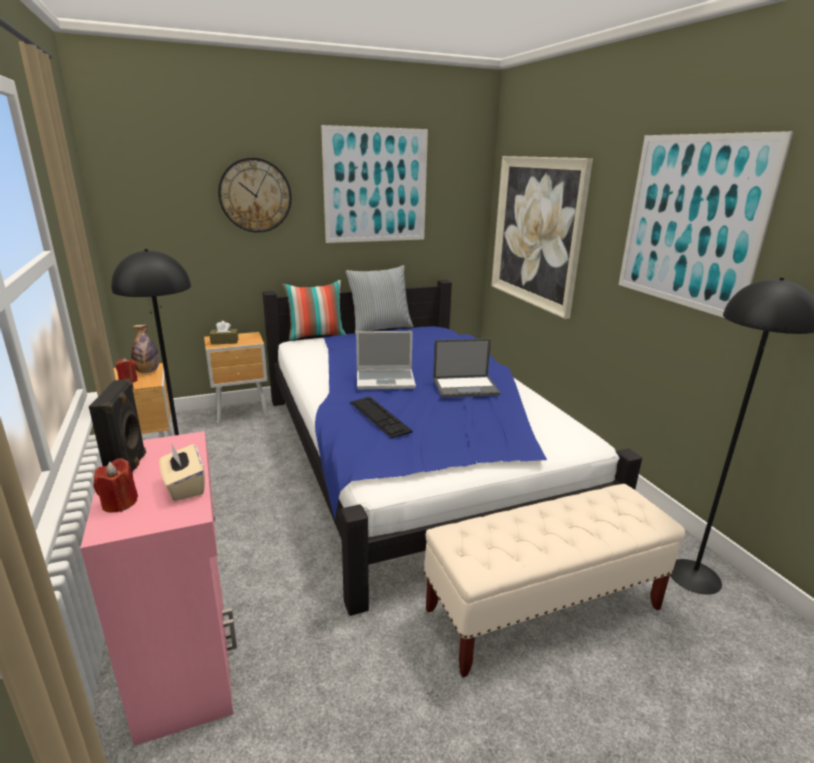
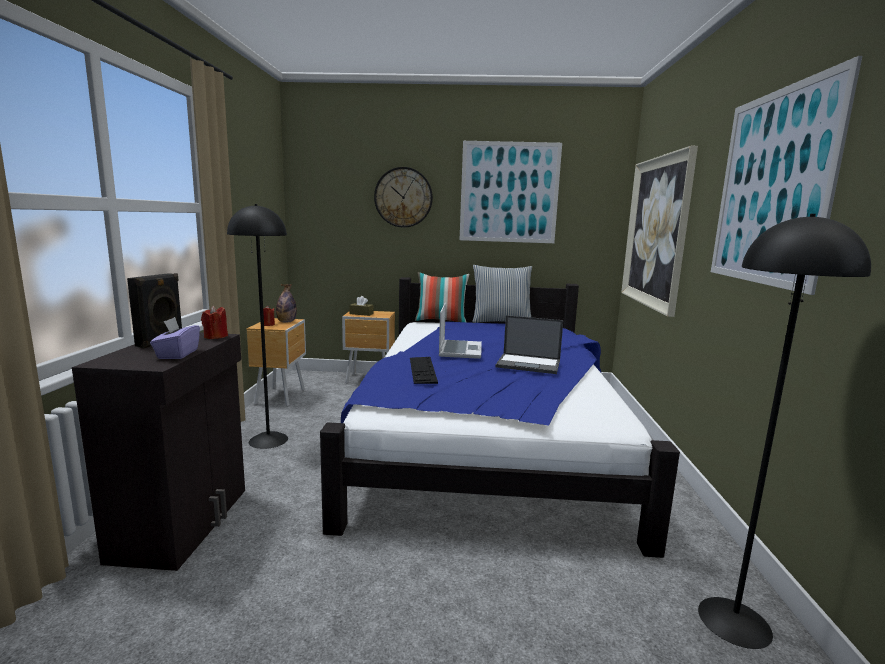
camera: 25 degrees right, 10 degrees down
pink cabinet [80,431,237,746] -> black cabinet [72,333,245,571]
red candle [93,459,138,513] -> red candle moved to [201,306,228,339]
beige tissue box [159,443,205,501] -> purple tissue box [150,317,200,359]
laptop [356,331,416,390] -> laptop turned 105 degrees counterclockwise [439,303,482,359]
beige bench [424,484,685,677] -> none

